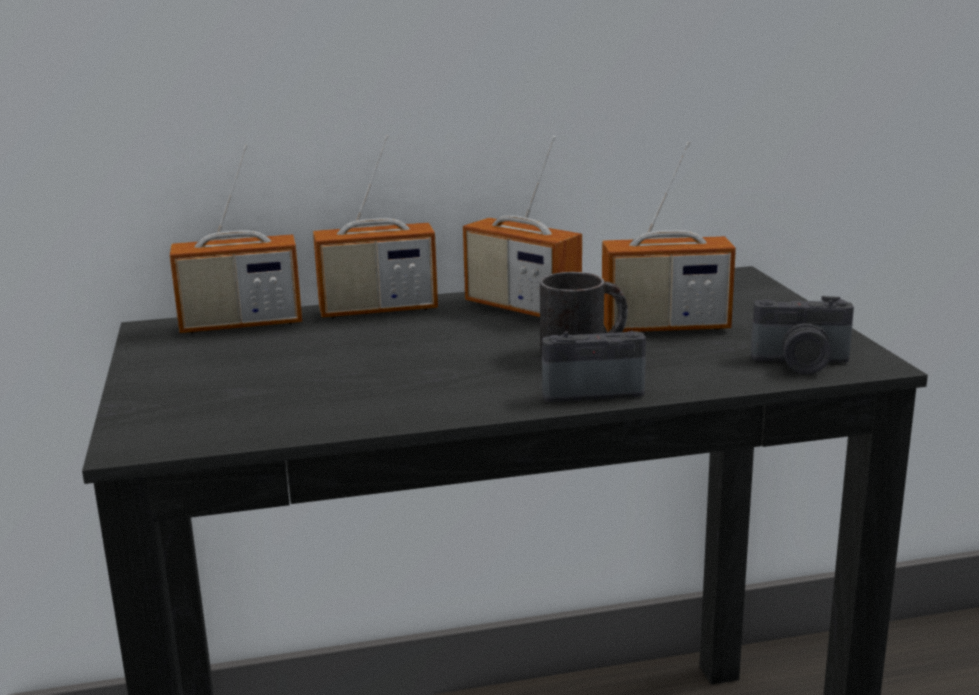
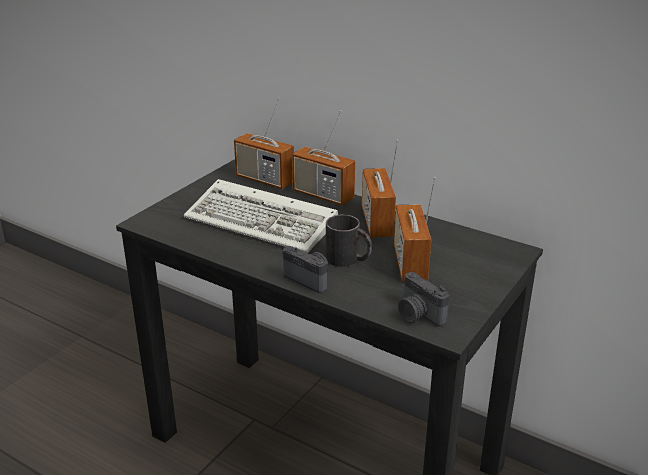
camera: 45 degrees right, 10 degrees up
radio [602,141,736,332] -> radio turned 45 degrees clockwise [394,177,436,282]
none -> keyboard [184,179,338,253]

